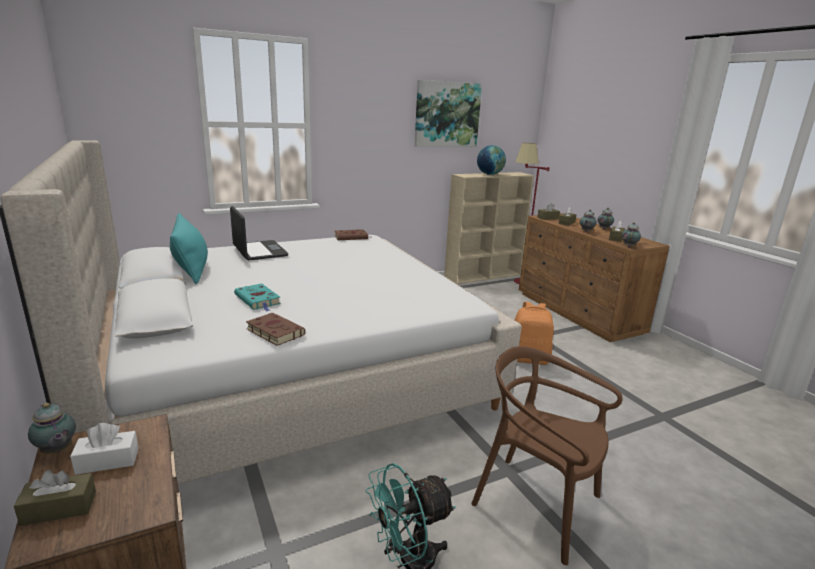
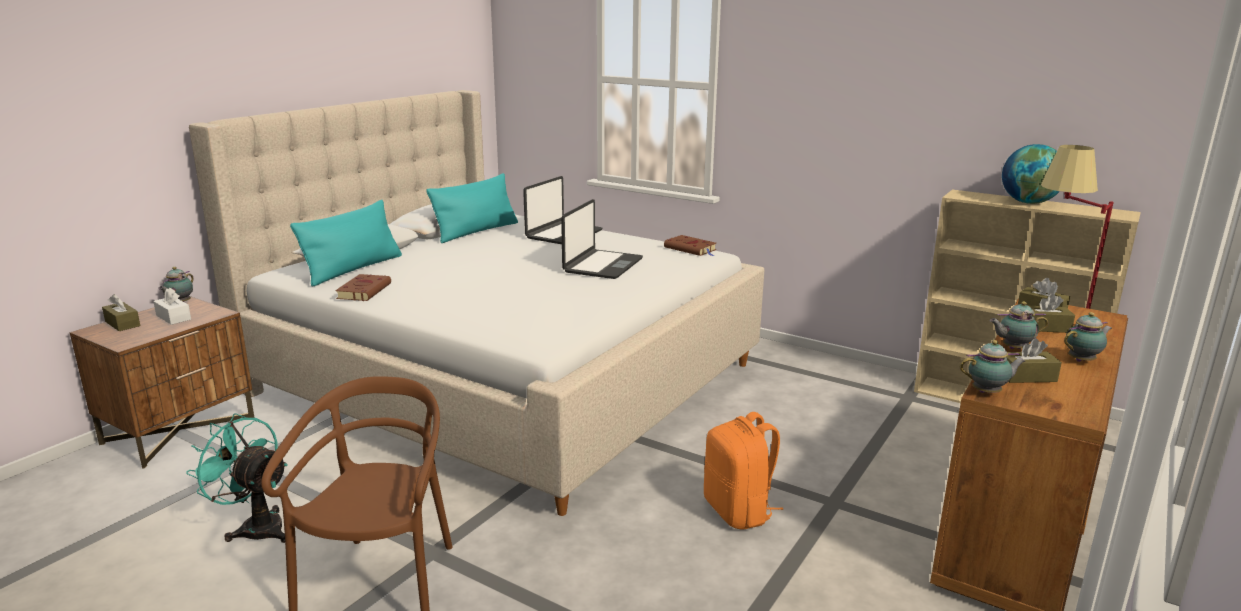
camera: 60 degrees right, 0 degrees up
turquoise book [234,283,281,311] -> none
picture [415,80,482,147] -> none
none -> turquoise pillow [290,200,402,287]
none -> laptop [561,199,643,279]

